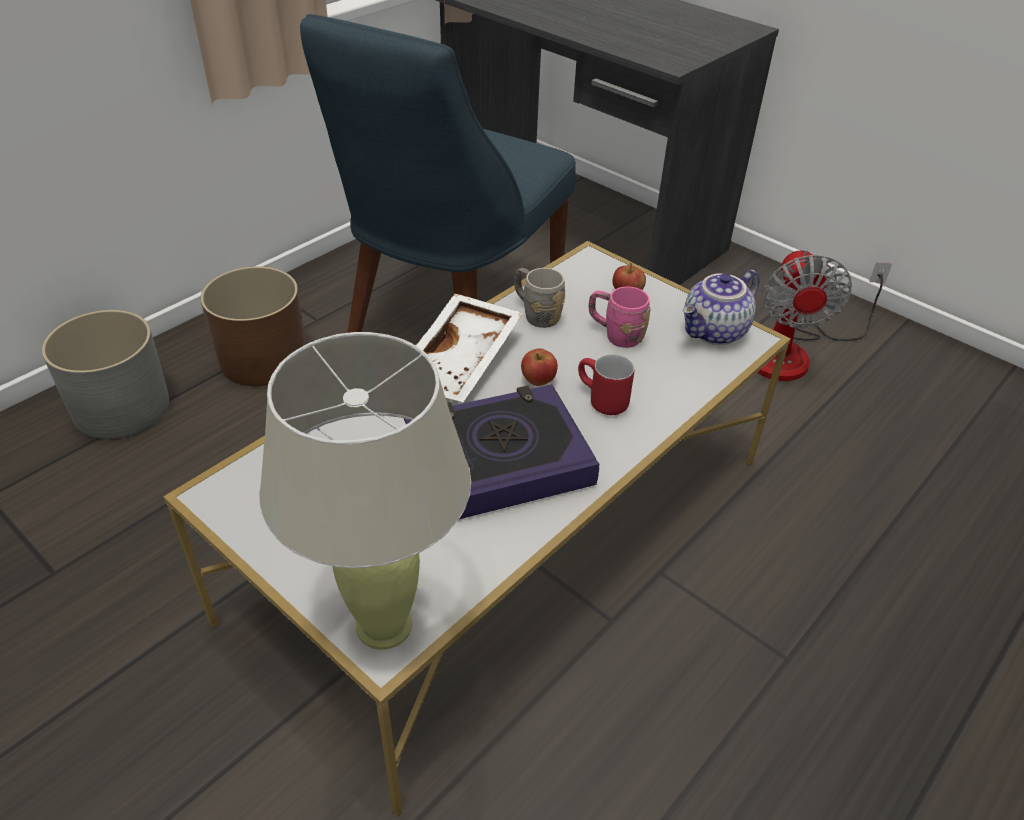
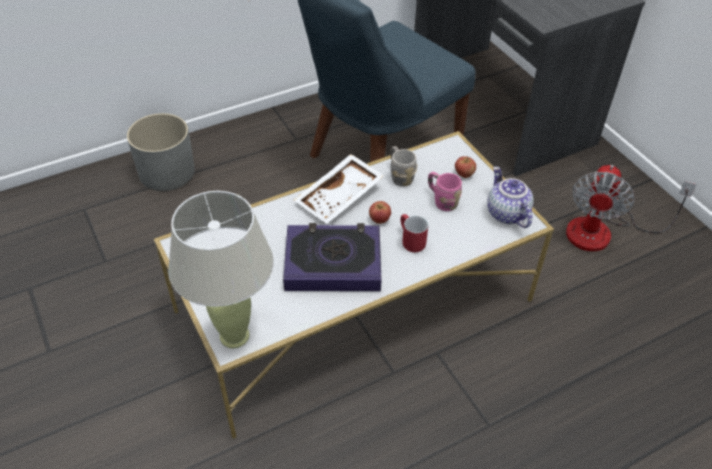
camera: 20 degrees right, 5 degrees up
brown planter [200,266,306,386] -> none
teapot [683,270,759,345] -> teapot turned 90 degrees clockwise [487,166,534,228]

